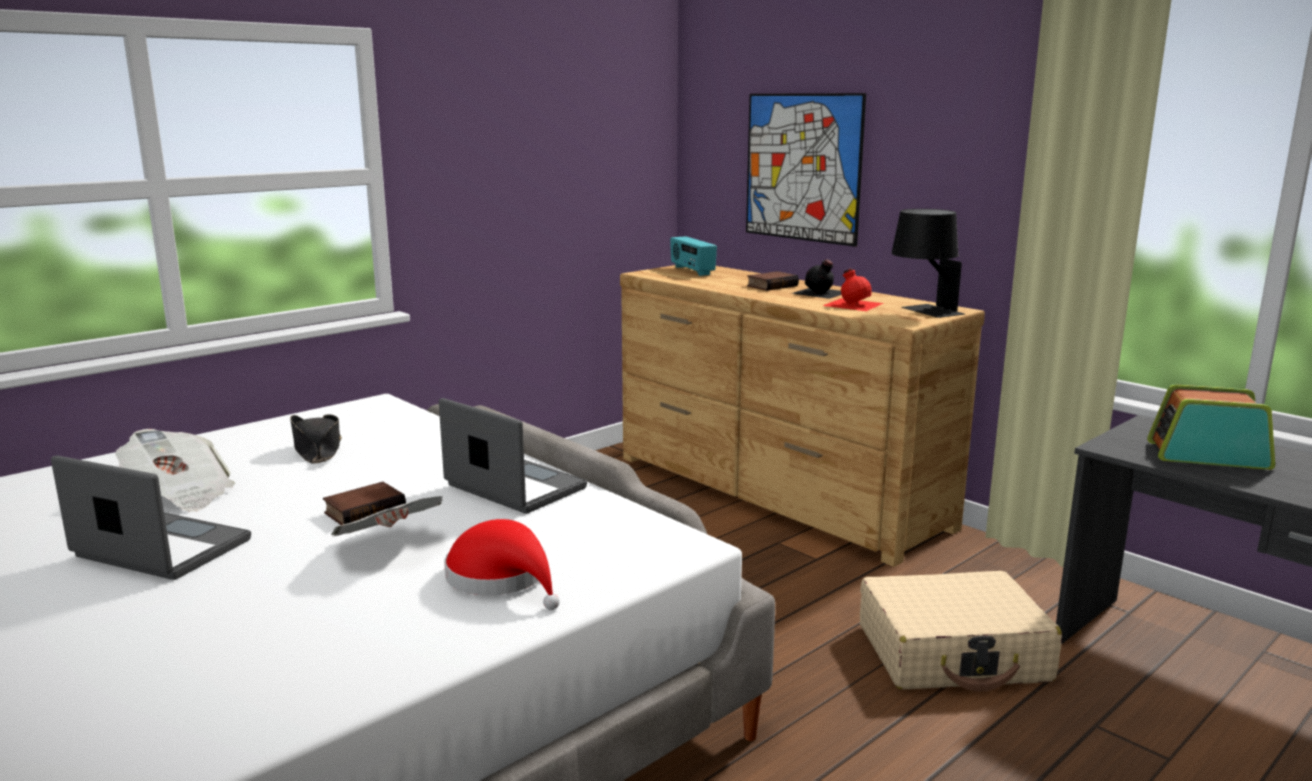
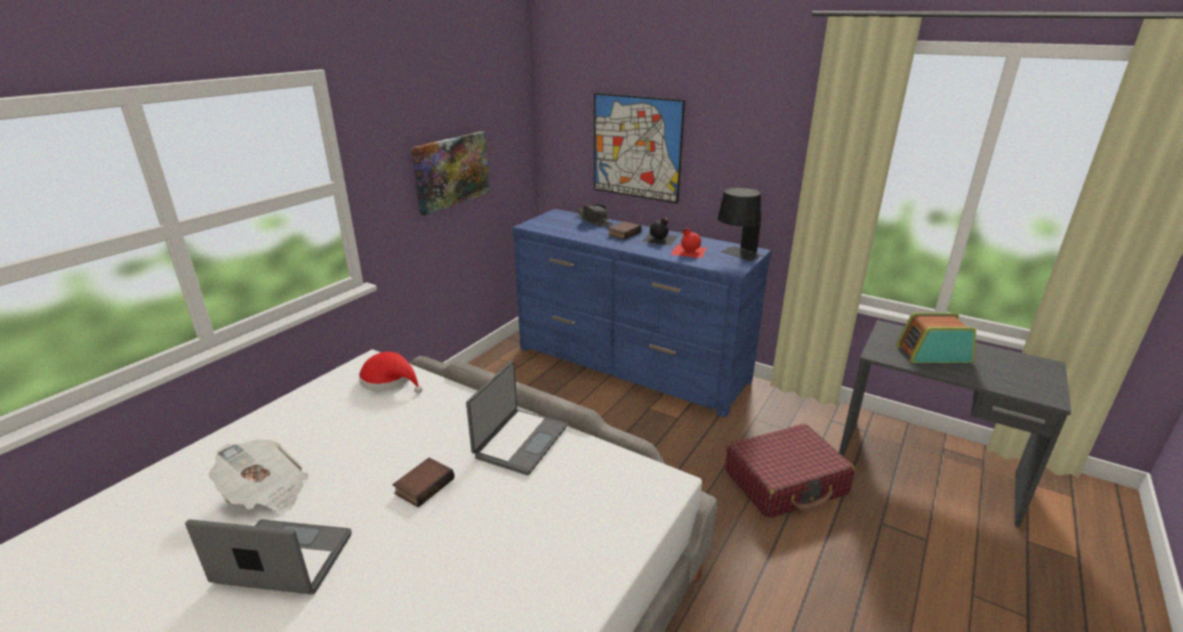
camera: 15 degrees left, 10 degrees up
black hat [290,414,341,463] -> black hat moved to [577,204,613,226]
newspaper [331,496,443,536] -> none
laptop [439,398,587,514] -> laptop turned 90 degrees clockwise [466,361,568,475]
red hat [444,519,560,610] -> red hat moved to [359,352,422,393]
brown dresser [620,265,985,567] -> blue dresser [512,209,772,417]
radio [670,236,717,276] -> none
beige suitcase [860,571,1062,692] -> red suitcase [725,424,855,518]
none -> picture [411,131,490,216]

